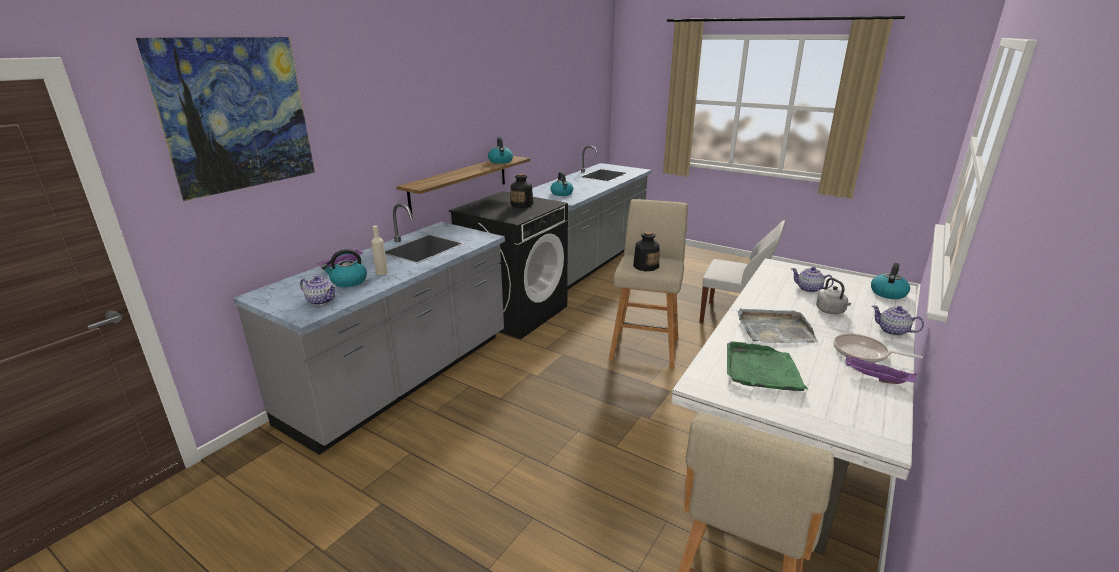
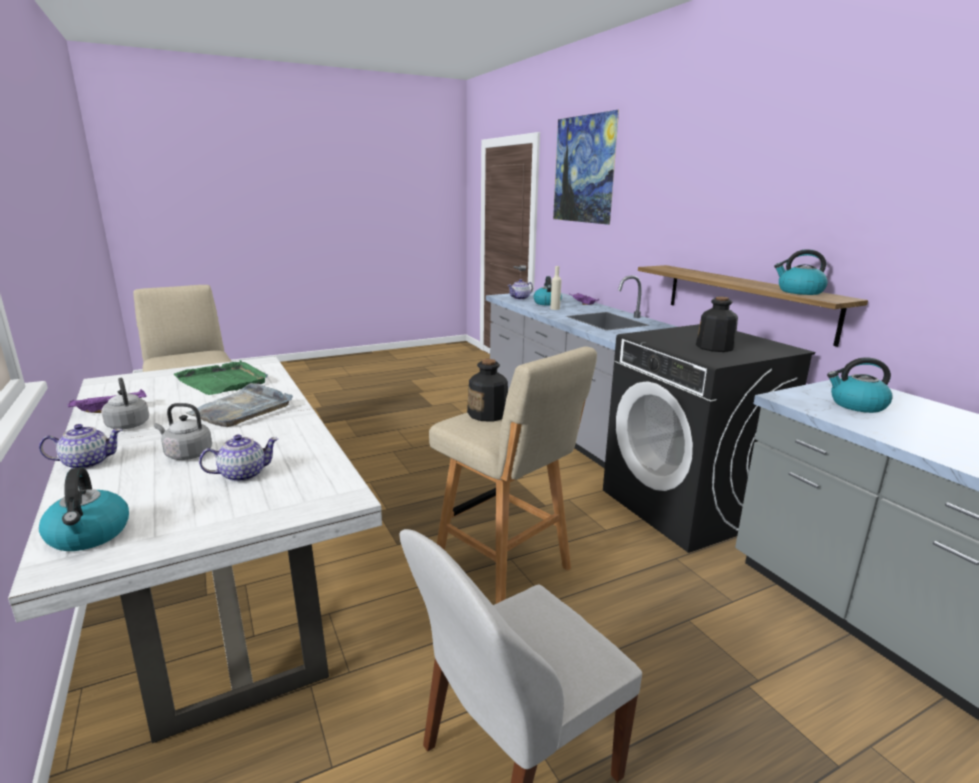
camera: 120 degrees right, 5 degrees down
frying pan [833,334,923,363] -> grey kettle [101,378,149,429]

